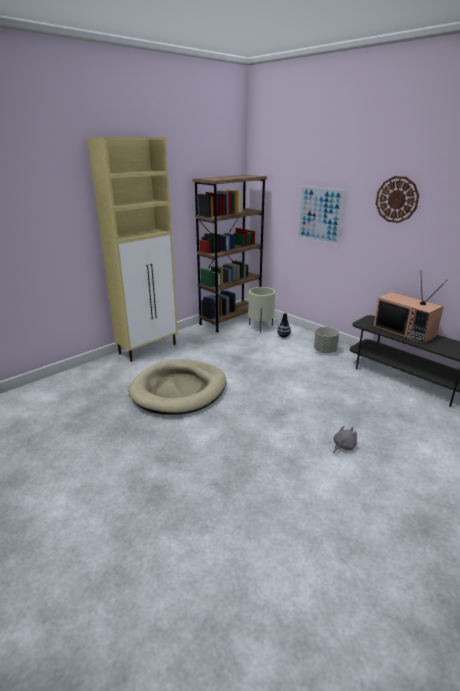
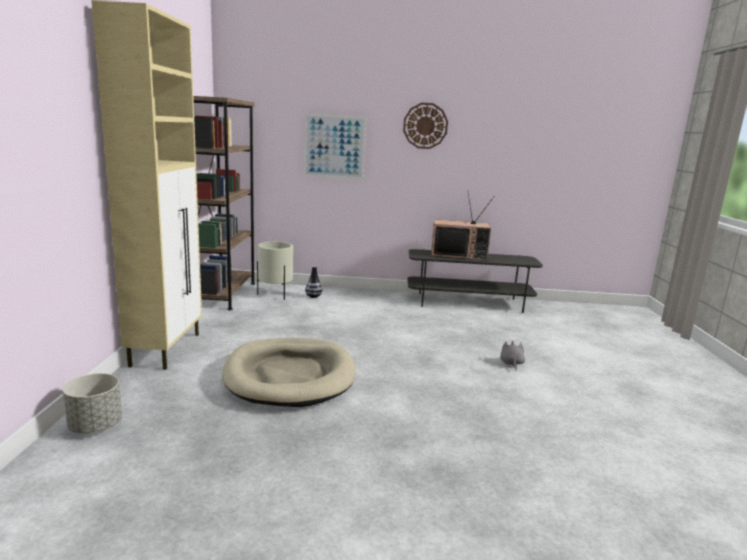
camera: 45 degrees left, 10 degrees down
grey planter [314,327,339,353] -> grey planter moved to [62,373,122,434]

